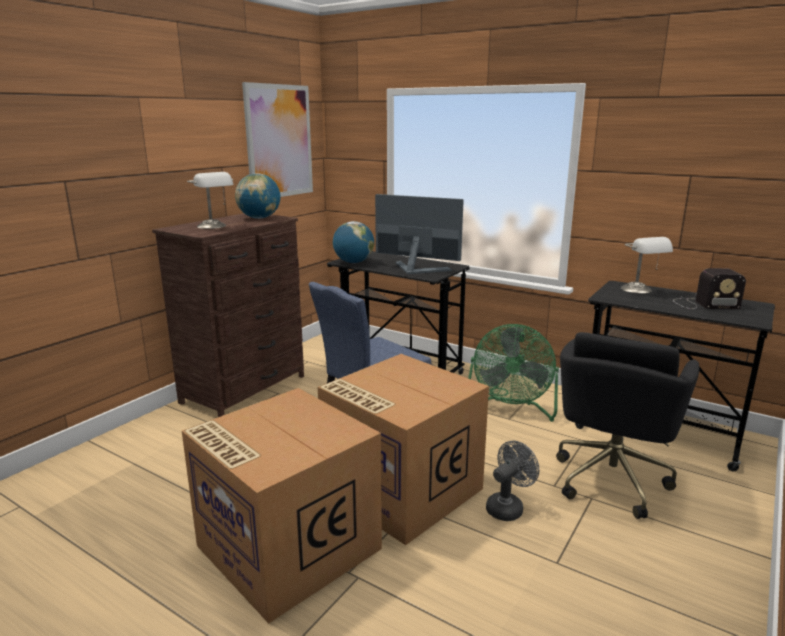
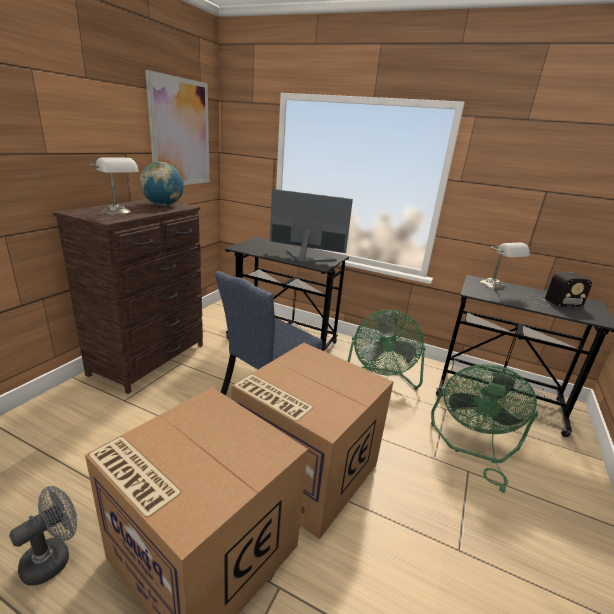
camera: 10 degrees left, 5 degrees up
globe [333,221,374,263] -> none
grey fan [486,441,539,521] -> grey fan moved to [9,486,77,586]
black office chair [556,332,699,519] -> green fan [431,364,538,493]

